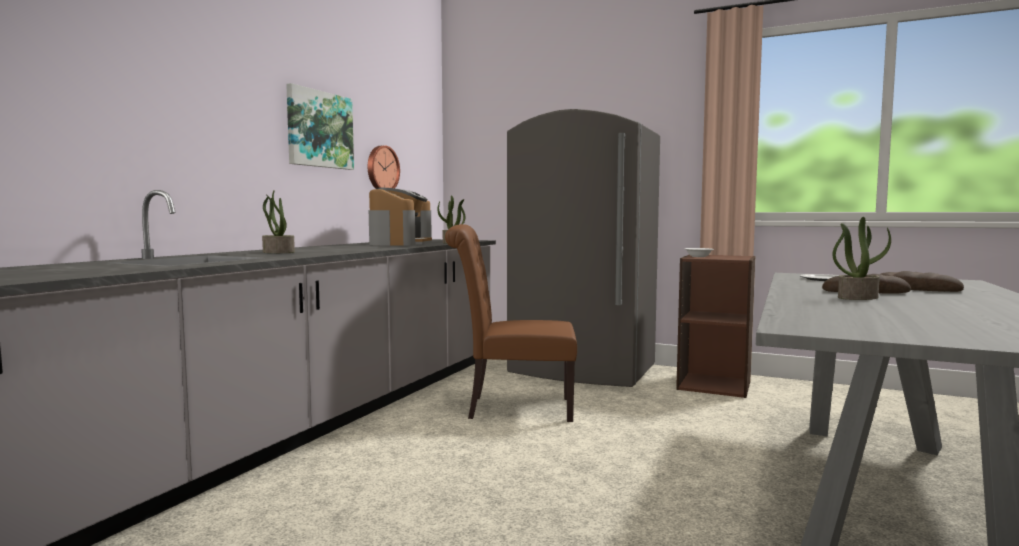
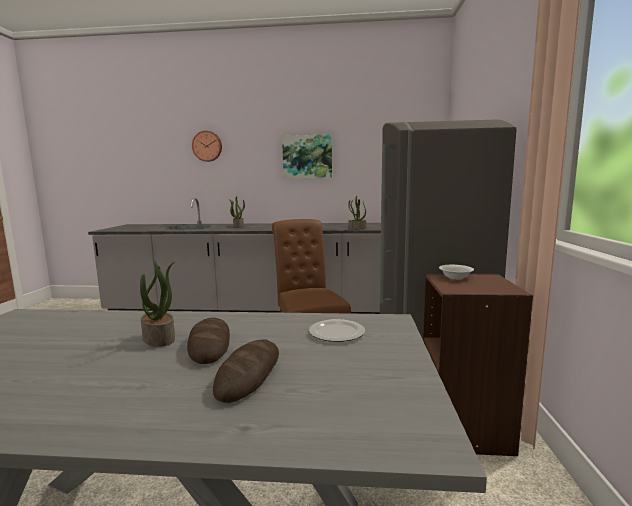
camera: 70 degrees right, 5 degrees up
wall clock [368,145,400,189] -> wall clock moved to [192,131,222,162]
coffee machine [369,188,432,246] -> none

